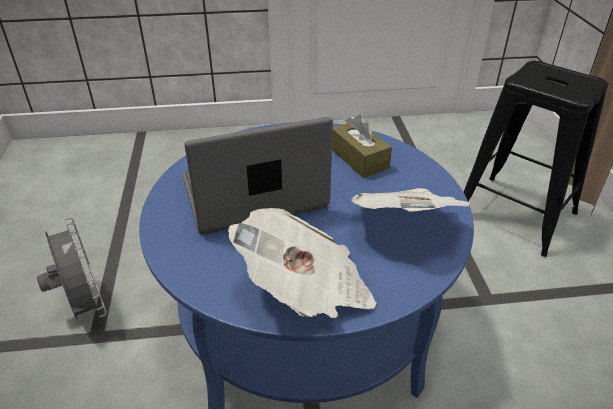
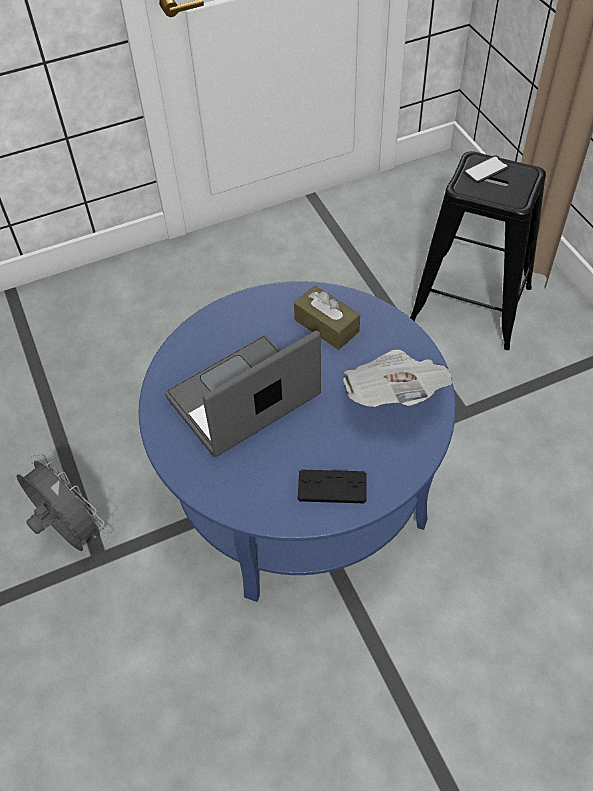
camera: 15 degrees left, 15 degrees up
newspaper [228,208,377,318] -> black game controller [298,469,366,503]
none -> phone [463,155,509,183]

